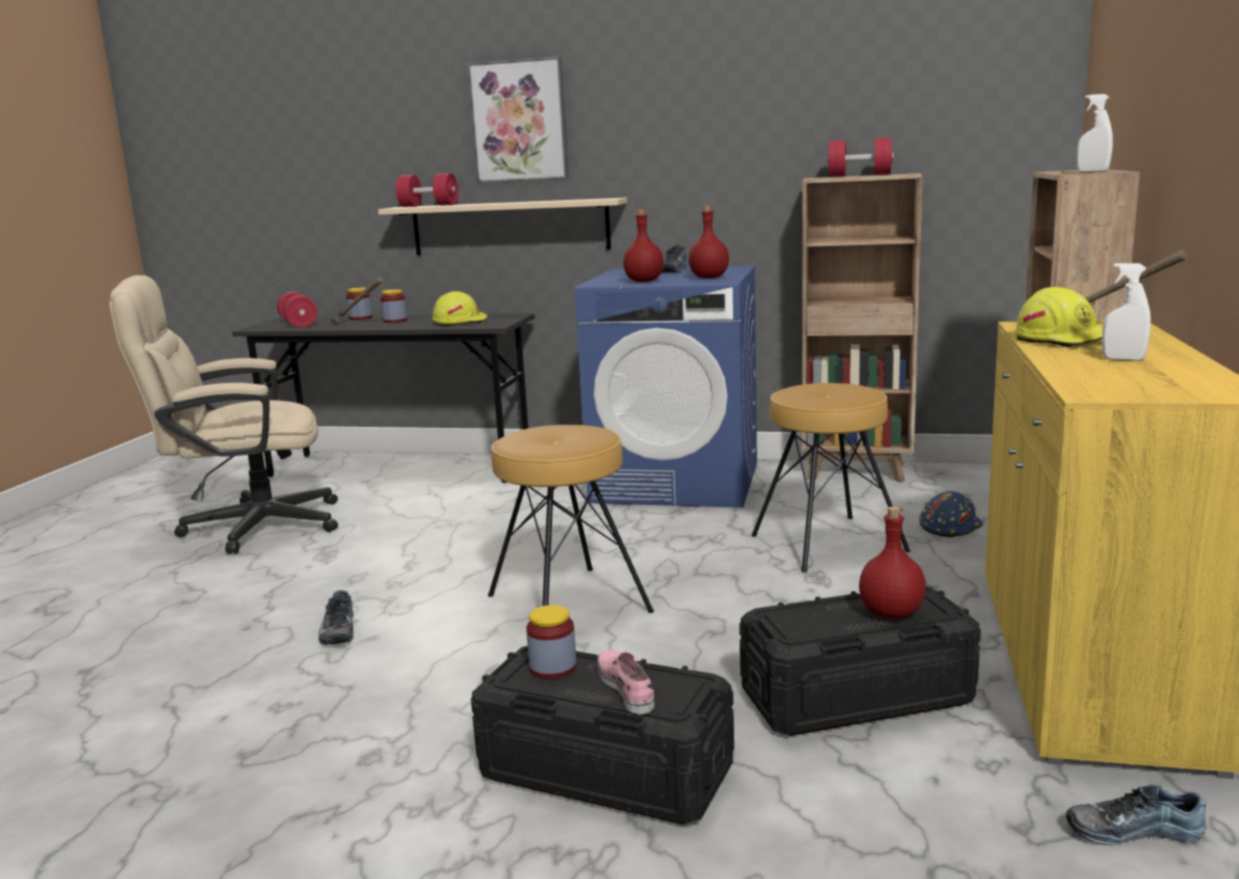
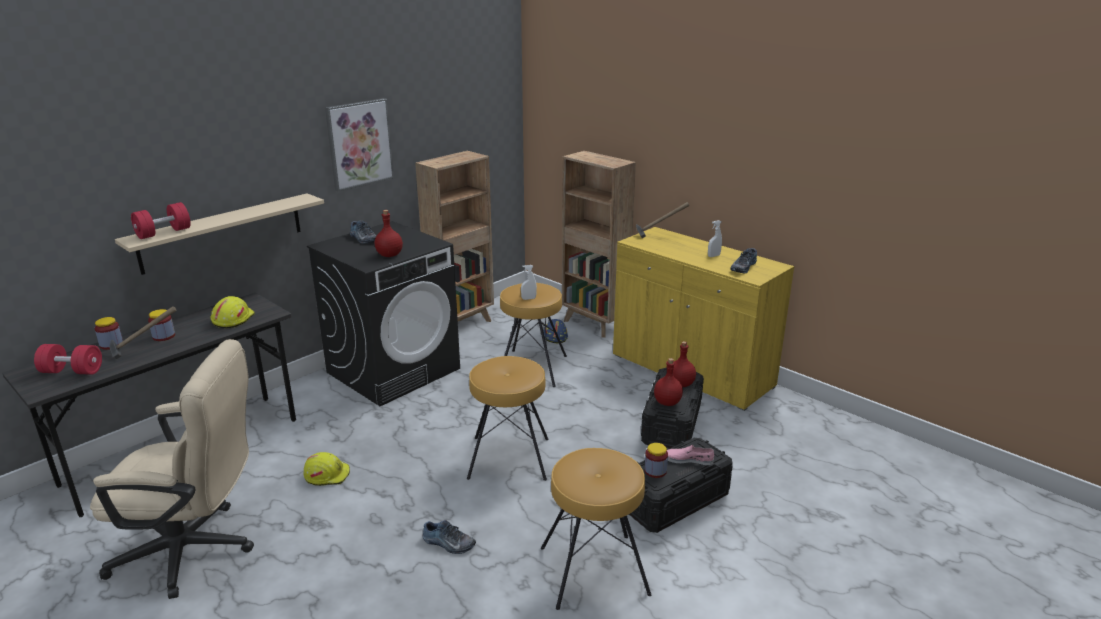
camera: 60 degrees left, 10 degrees up
beige office chair [110,275,338,554] -> beige office chair turned 105 degrees counterclockwise [90,339,254,599]
picture [467,56,569,184] -> picture moved to [325,98,394,192]
blue washing machine [575,266,757,508] -> black washing machine [307,221,460,406]
red bottle [688,205,729,278] -> red bottle moved to [654,358,683,406]
red dumbbell [827,138,894,177] -> none
yellow hard hat [1016,287,1103,348] -> yellow hard hat moved to [303,452,350,486]
shoe [1066,784,1207,846] -> shoe moved to [730,248,757,273]
white spray bottle [1077,94,1113,172] -> white spray bottle moved to [521,265,537,300]
none -> brown stool [541,448,651,610]

